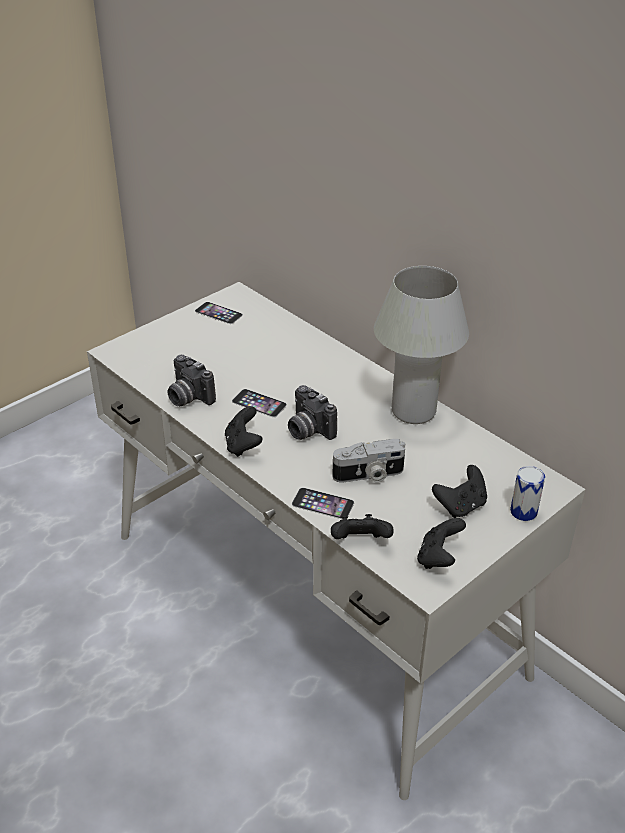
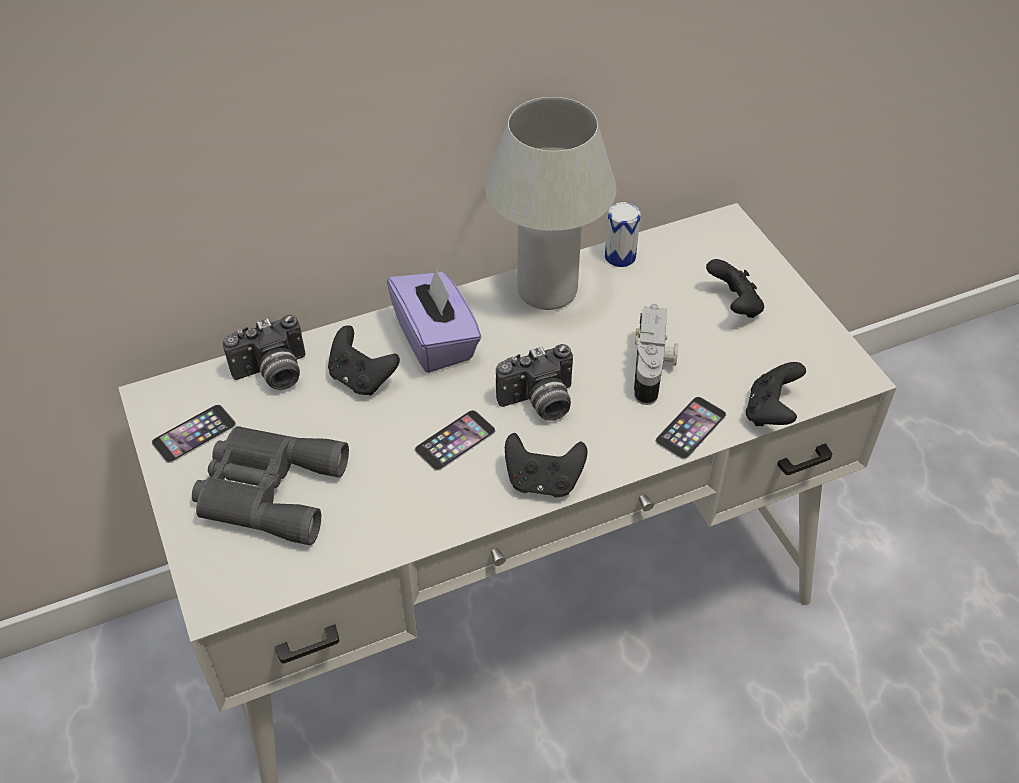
camera: 70 degrees left, 10 degrees up
camera [168,355,216,406] -> camera moved to [223,315,306,390]
black game controller [417,518,466,569] -> black game controller moved to [328,325,400,396]
can [510,466,545,521] -> can moved to [605,202,641,267]
none -> grey binoculars [192,426,349,545]
none -> purple tissue box [387,266,482,373]

